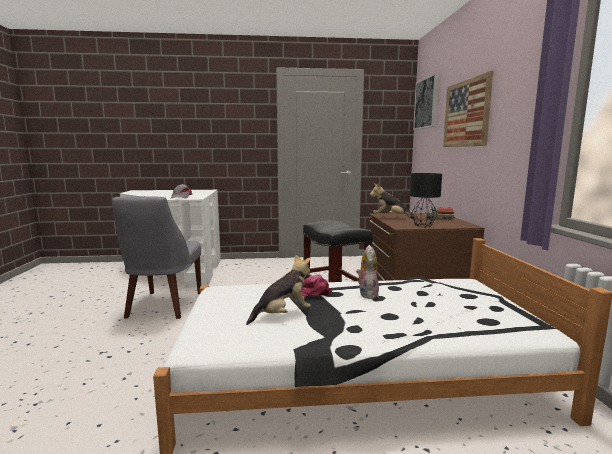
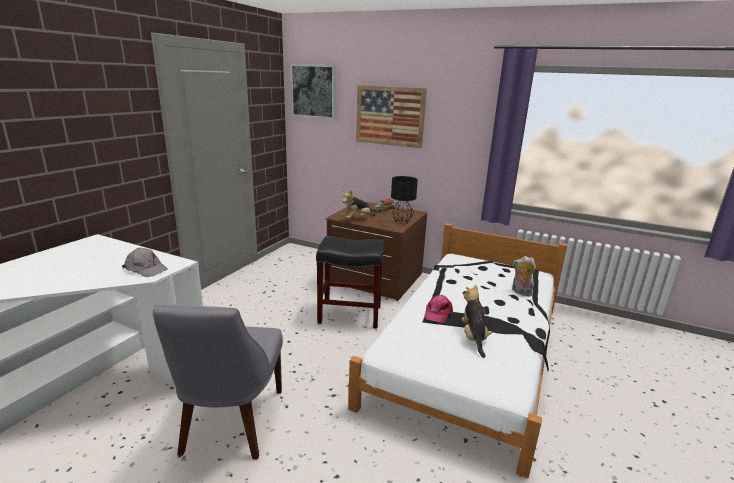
camera: 60 degrees left, 10 degrees up
grey chair [112,196,201,319] -> grey chair turned 60 degrees clockwise [153,305,283,460]
plush toy [356,245,379,299] -> plush toy moved to [512,256,536,296]

